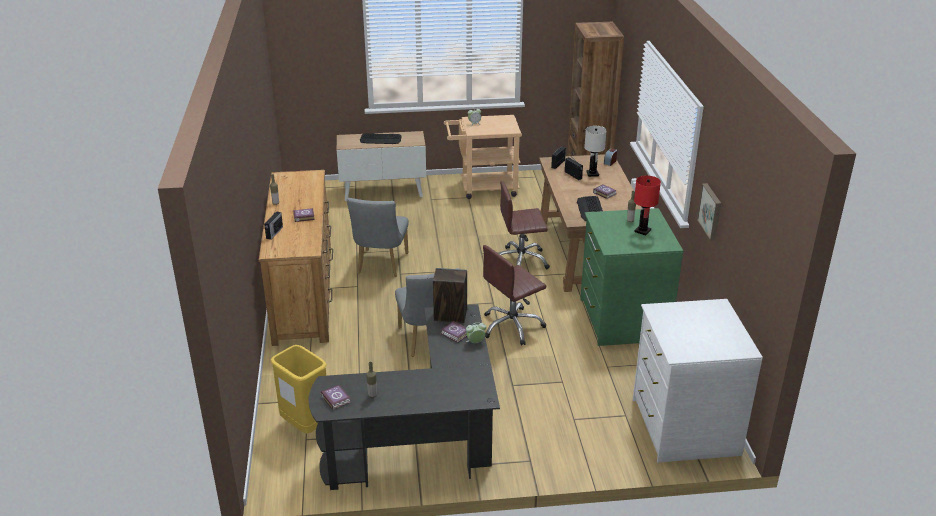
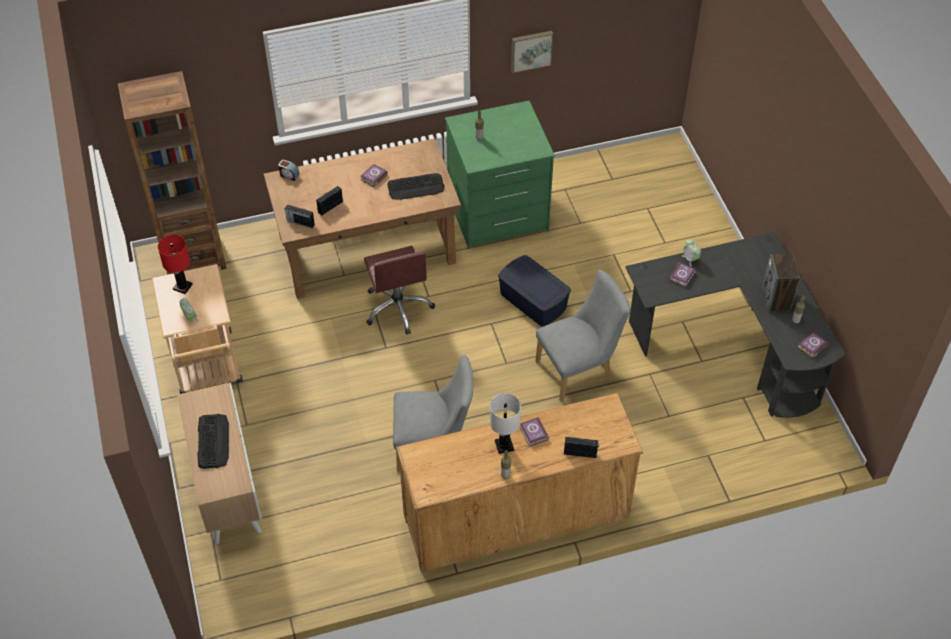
camera: 100 degrees left, 20 degrees up
yellow trash can [271,345,327,434] -> none
speaker [433,268,467,323] -> speaker moved to [762,253,800,312]
brown office chair [483,245,546,345] -> blue storage box [498,255,571,327]
white table lamp [584,126,607,177] -> white table lamp moved to [490,393,521,454]
white dresser [633,299,763,462] -> none
red table lamp [634,176,661,235] -> red table lamp moved to [158,235,192,294]

